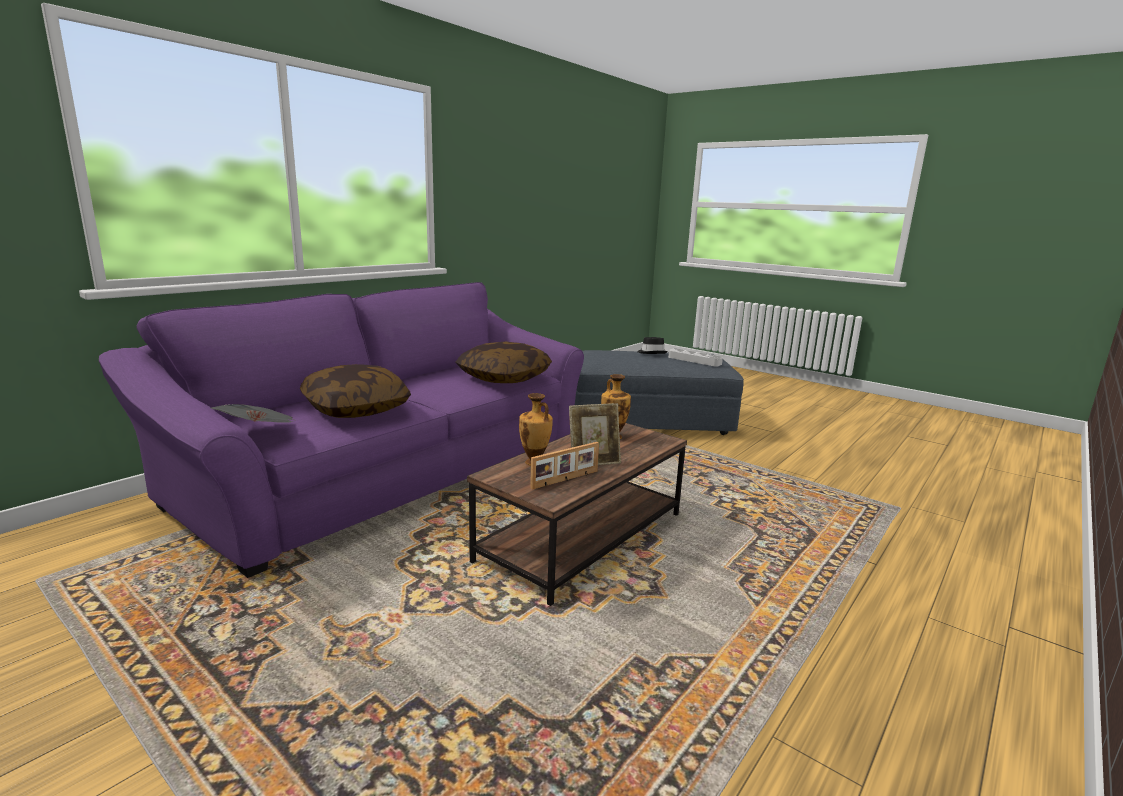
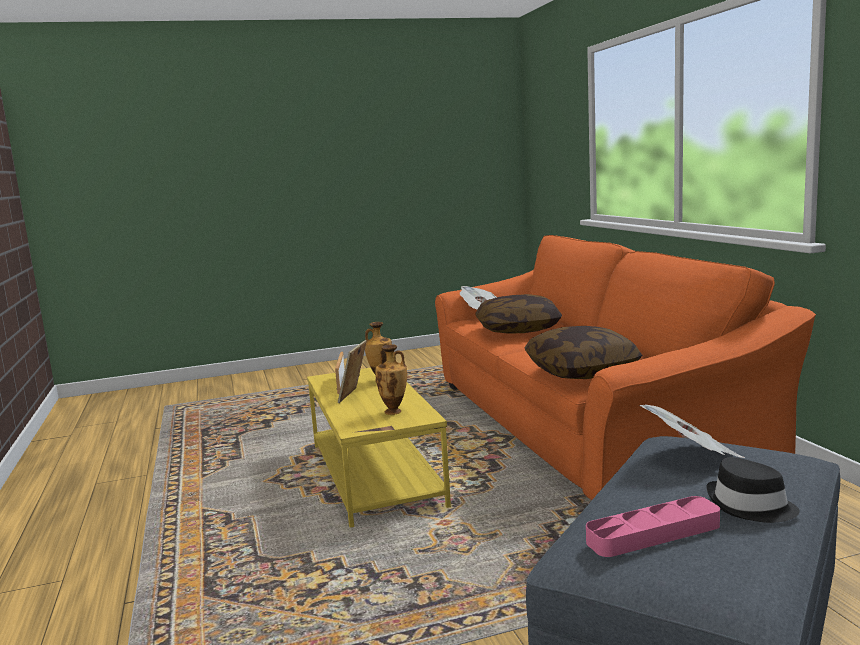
camera: 125 degrees right, 5 degrees down
purple sofa [99,282,584,578] -> orange sofa [435,235,816,500]
brown coffee table [467,423,687,606] -> yellow coffee table [307,368,451,528]
grey tray [668,349,723,366] -> pink tray [586,496,720,557]
none -> newspaper [639,404,745,458]

